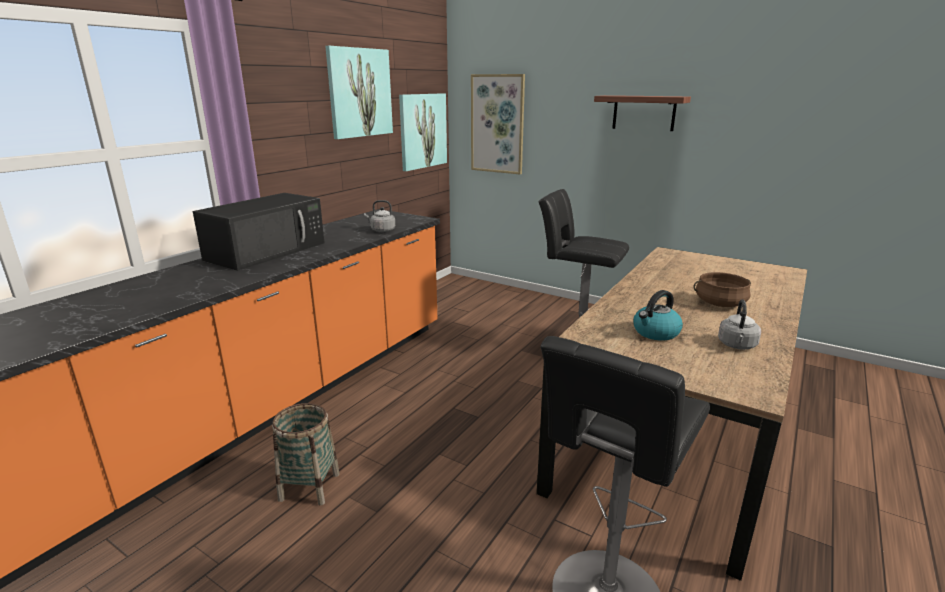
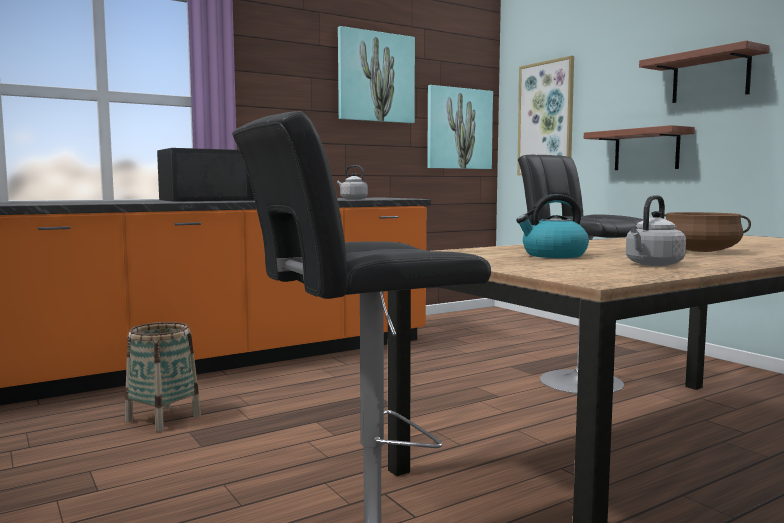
camera: 25 degrees right, 15 degrees down
none -> shelf [584,125,695,170]

